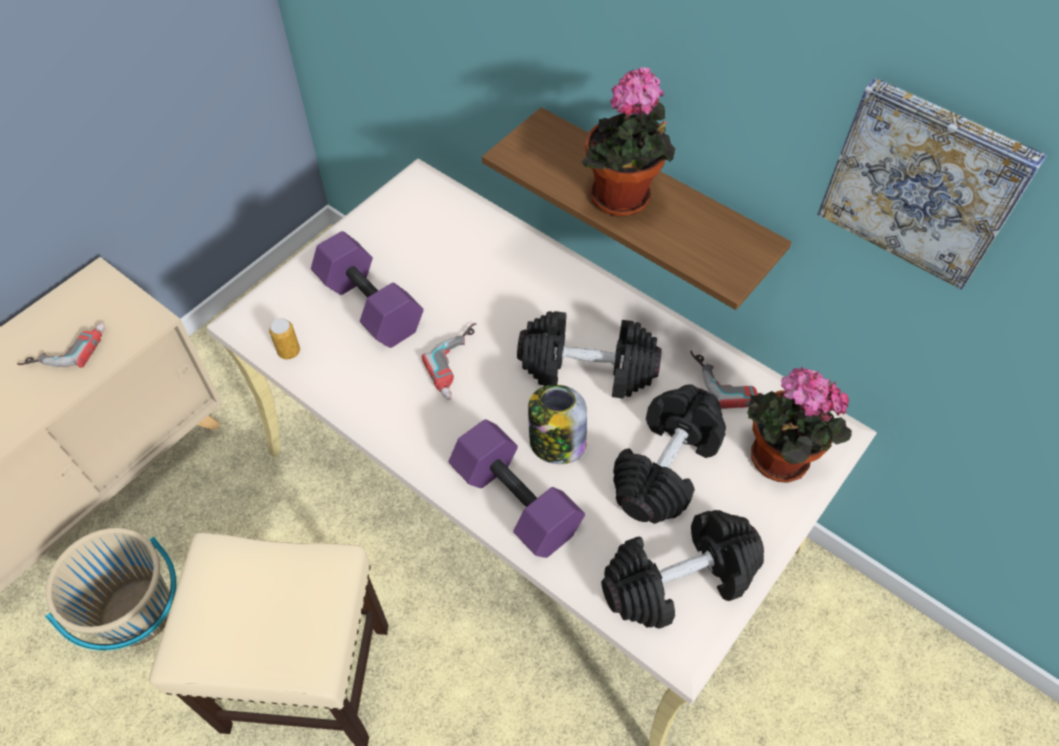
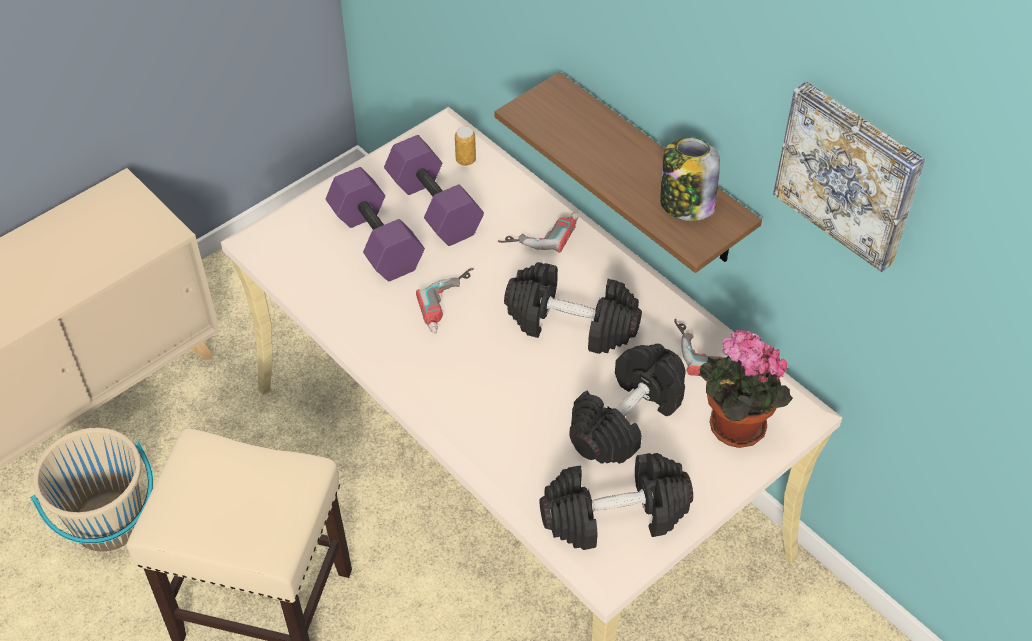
camera: 10 degrees right, 5 degrees down
power drill [17,323,105,368] -> power drill moved to [498,212,578,253]
can [269,318,300,359] -> can moved to [455,127,476,166]
purple dumbbell [449,419,585,558] -> purple dumbbell moved to [384,135,484,246]
jar [528,385,587,464] -> jar moved to [660,137,720,221]
potted plant [582,66,675,216] -> none

